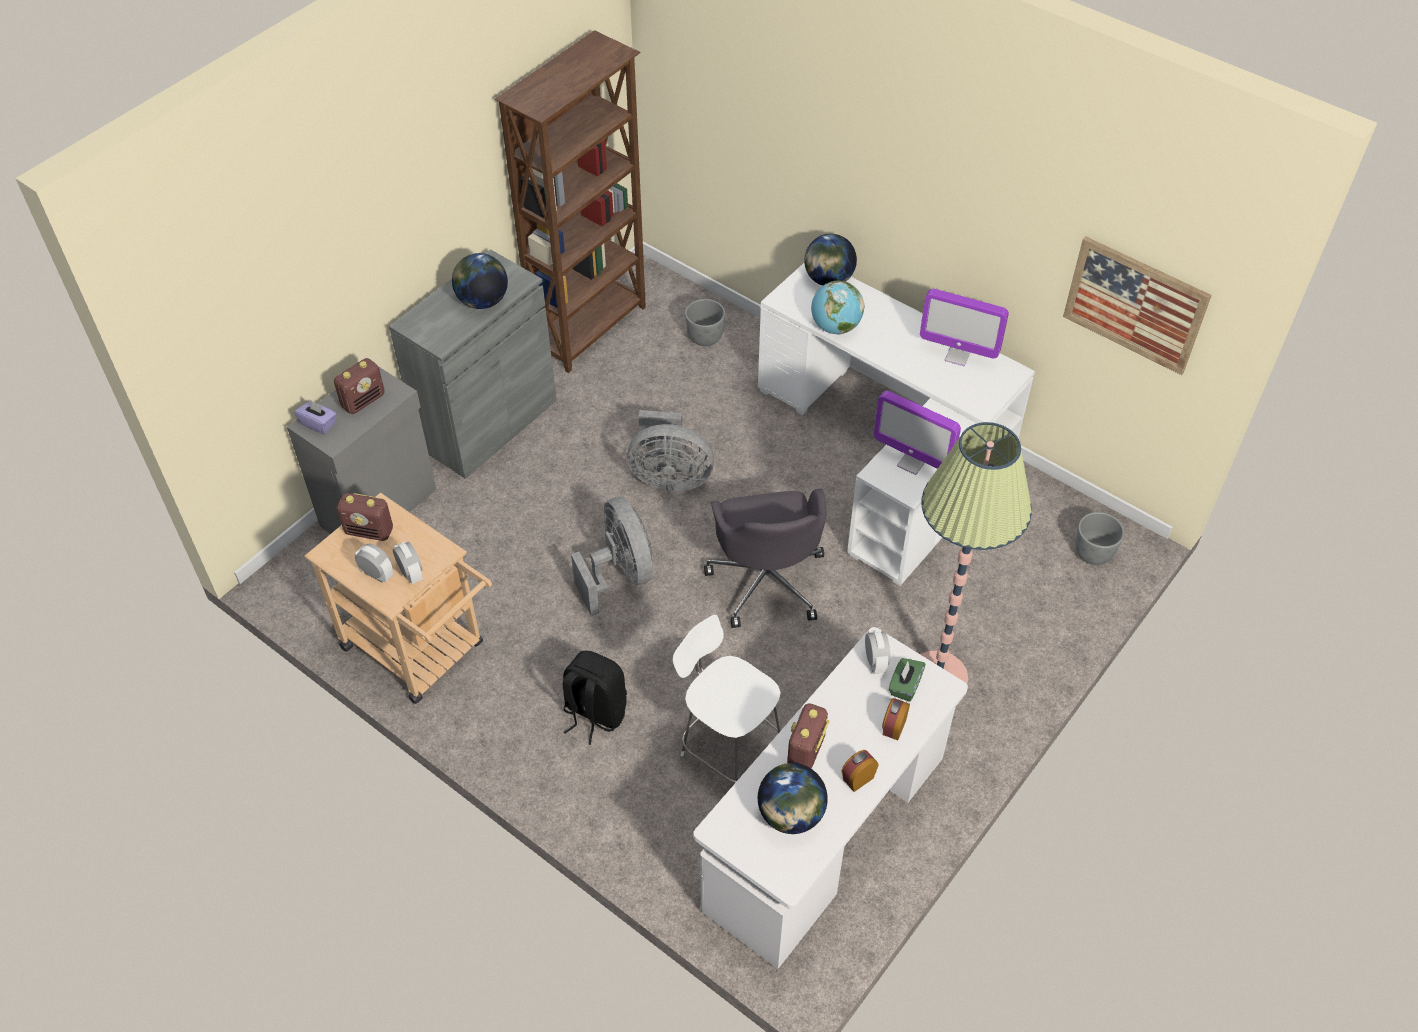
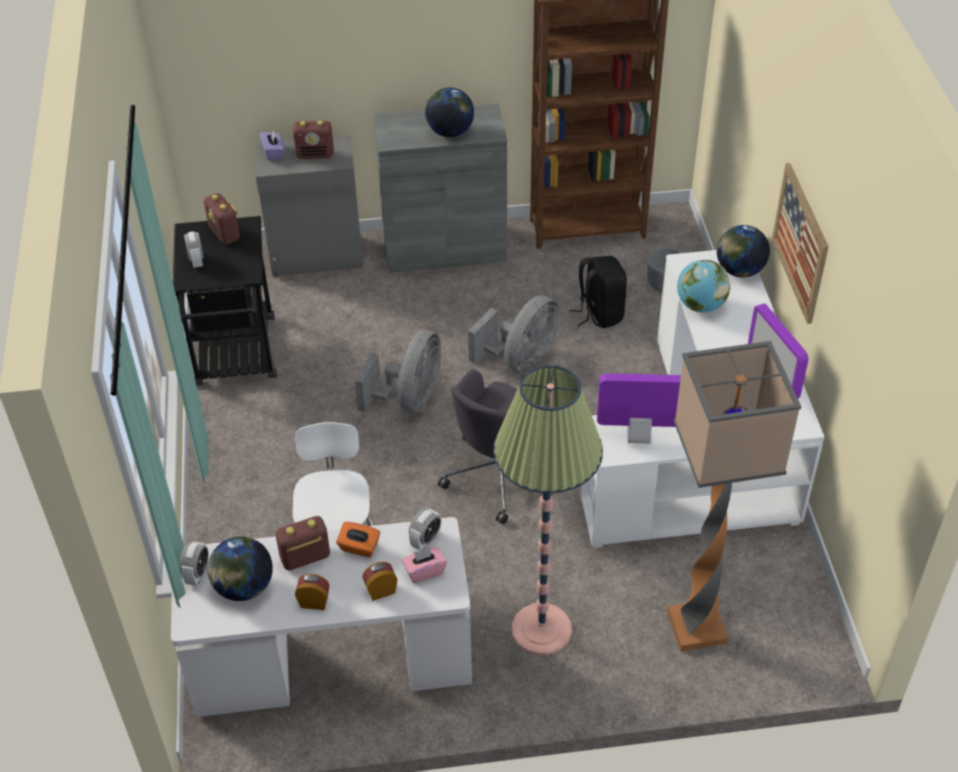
camera: 45 degrees right, 5 degrees down
beige cart [304,492,492,704] -> black cart [173,216,277,385]
alarm clock [393,541,423,584] -> alarm clock moved to [180,541,208,586]
black backpack [563,651,627,745] -> black backpack moved to [570,256,627,328]
grey fan [628,410,714,491] -> grey fan turned 105 degrees counterclockwise [468,296,560,373]
monitor [874,391,961,475] -> monitor turned 105 degrees clockwise [597,373,681,443]
green tissue box [889,658,926,702] -> pink tissue box [402,547,447,583]
picture [1063,236,1212,375] -> picture moved to [772,163,829,324]
grey planter [1075,512,1124,565] -> none
none -> orange tissue box [336,522,380,557]
none -> floor lamp [667,341,801,651]

